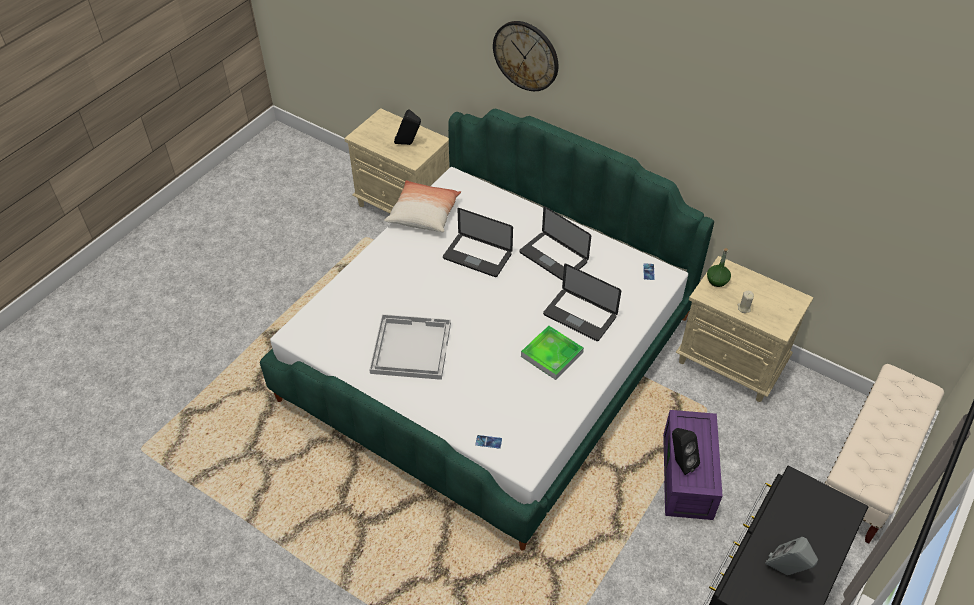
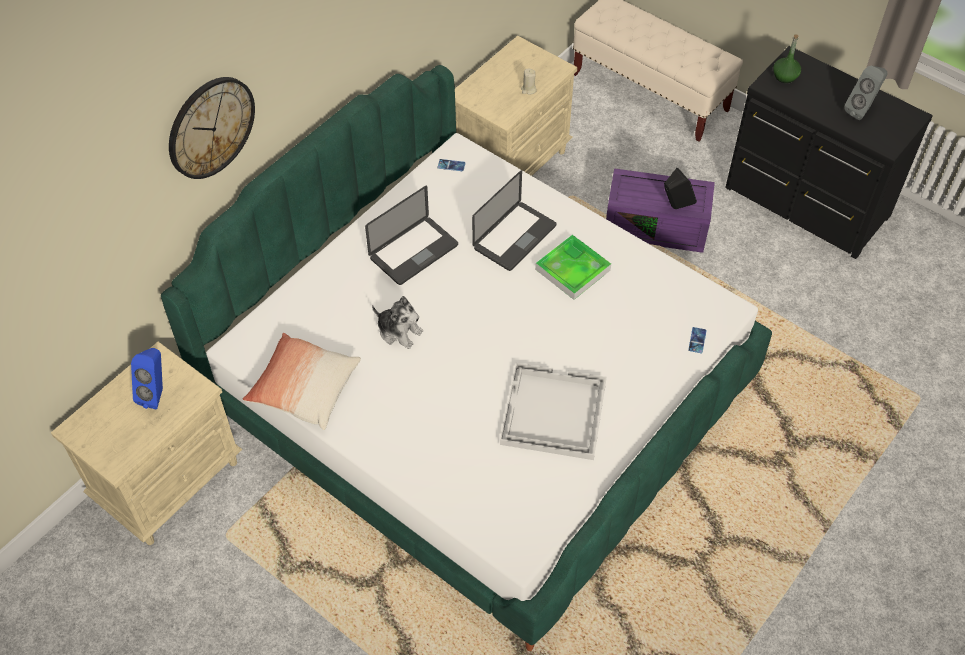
camera: 85 degrees left, 5 degrees up
black speaker [394,109,421,145] -> blue speaker [131,348,163,410]
laptop [443,208,513,277] -> plush toy [372,296,423,349]
green bottle [707,248,731,287] -> green bottle moved to [773,34,801,83]

